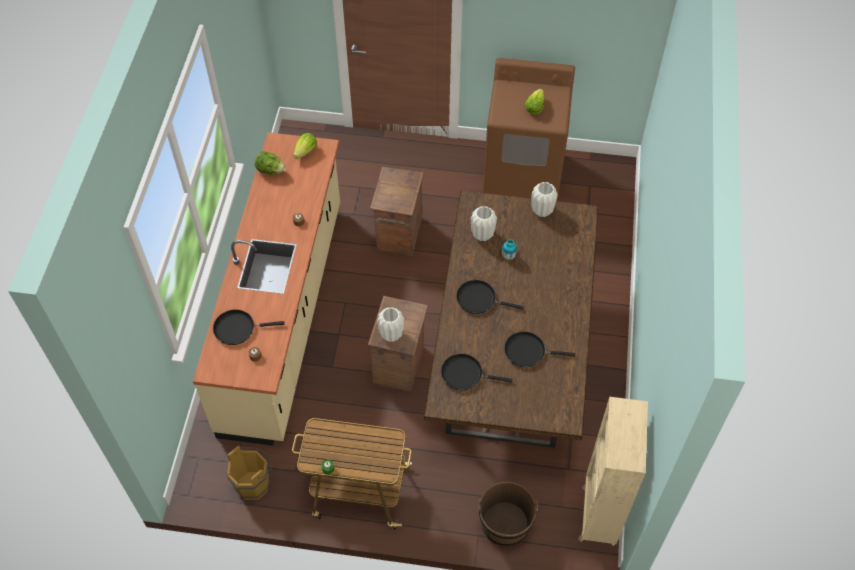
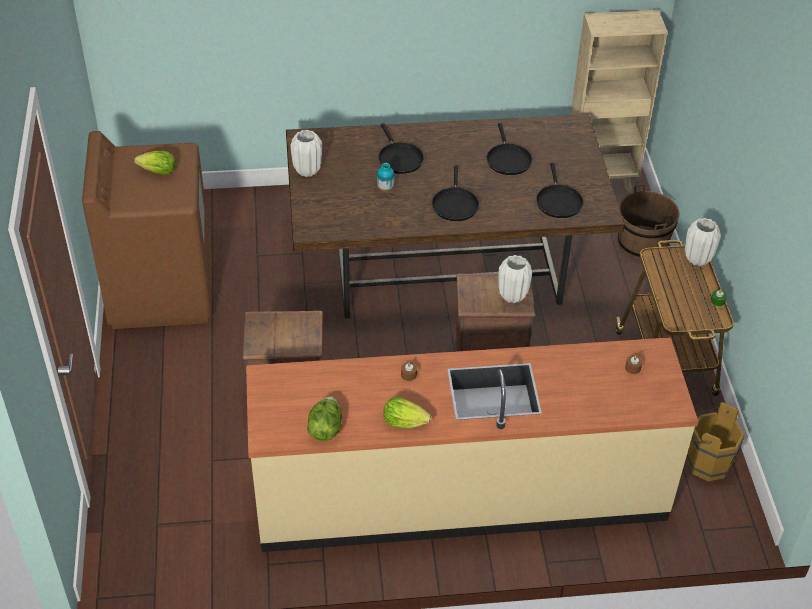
camera: 105 degrees left, 10 degrees down
black frying pan [213,309,285,345] -> black frying pan moved to [378,123,424,174]
lettuce [294,133,317,159] -> lettuce moved to [383,397,431,428]
white vase [471,206,497,241] -> white vase moved to [685,218,721,266]

